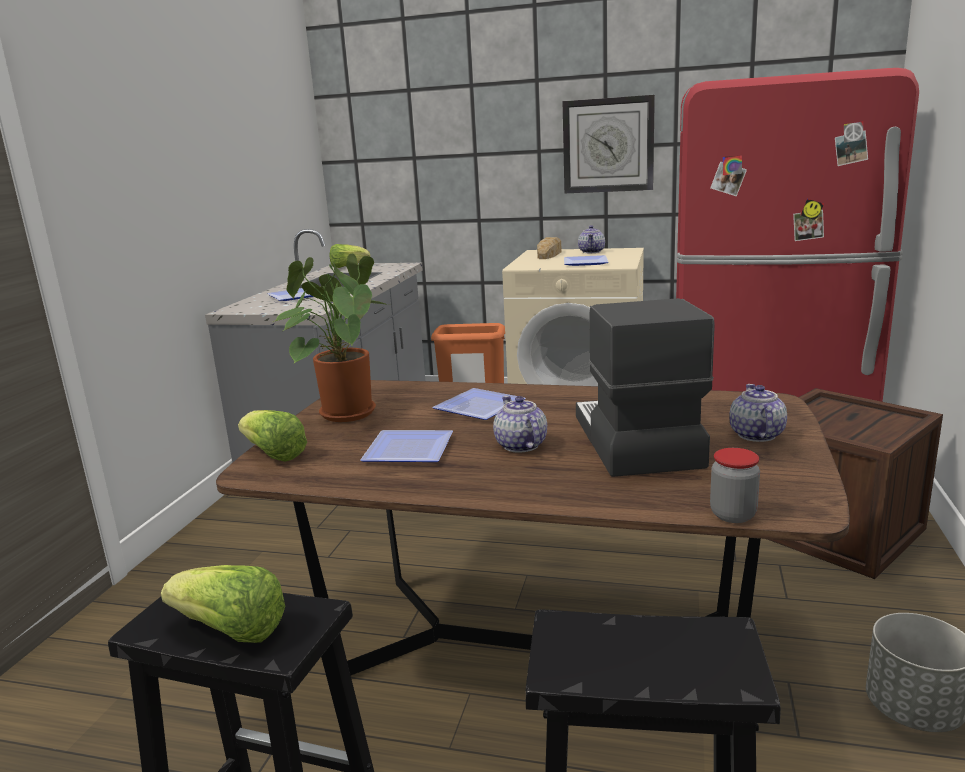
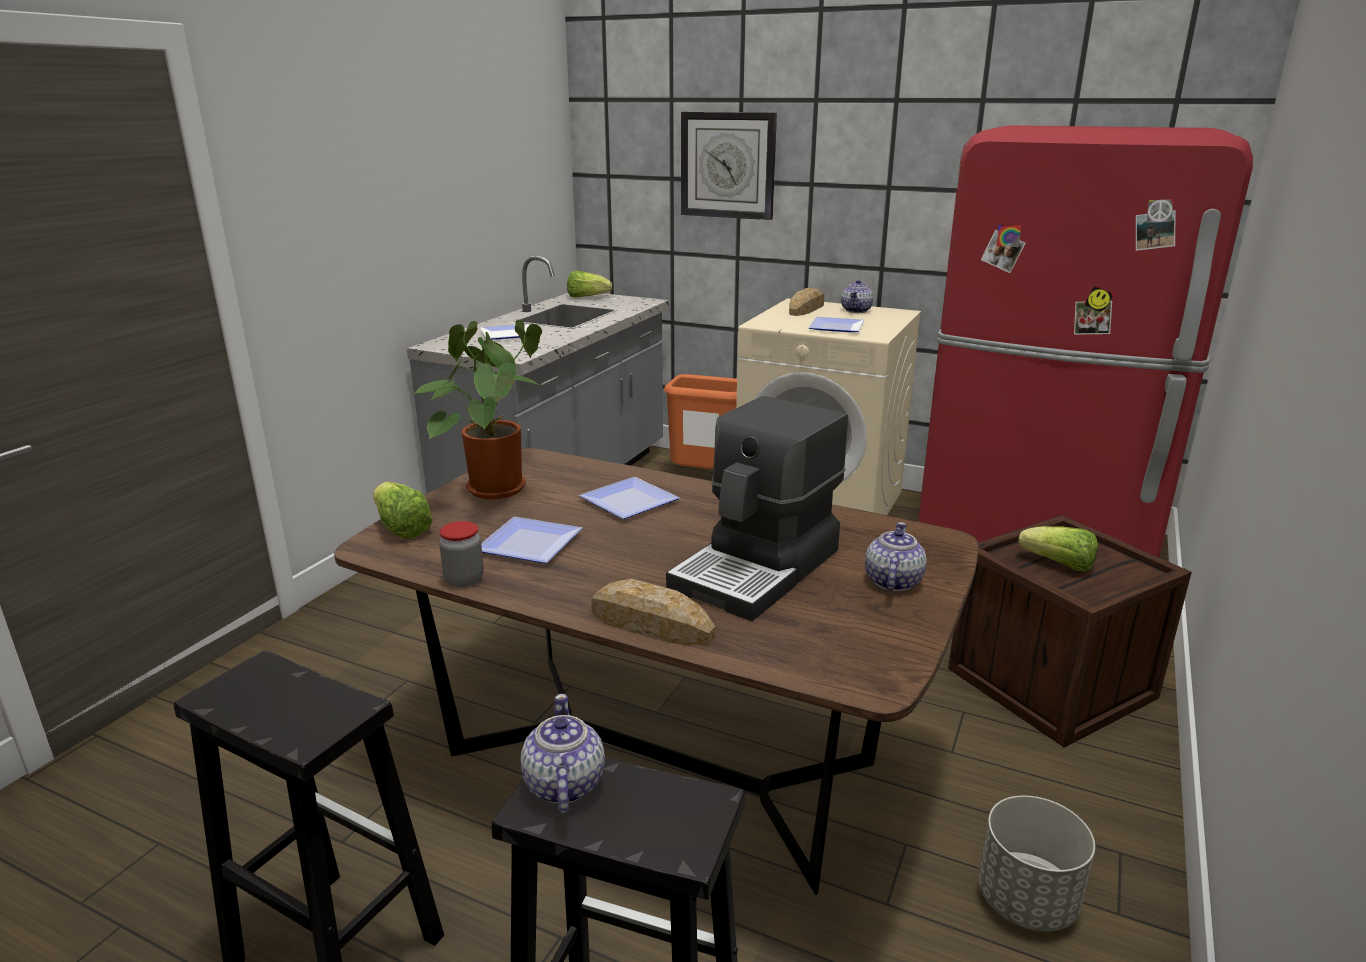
camera: 10 degrees right, 5 degrees up
lettuce [161,565,285,643] -> lettuce moved to [1018,526,1098,572]
teapot [493,396,547,453] -> teapot moved to [520,694,605,813]
wall clock [563,95,655,193] -> wall clock moved to [681,112,777,220]
coffee machine [576,298,715,477] -> coffee machine turned 150 degrees counterclockwise [666,396,848,621]
jar [710,448,760,523] -> jar moved to [439,521,484,587]
none -> bread [591,579,715,645]

